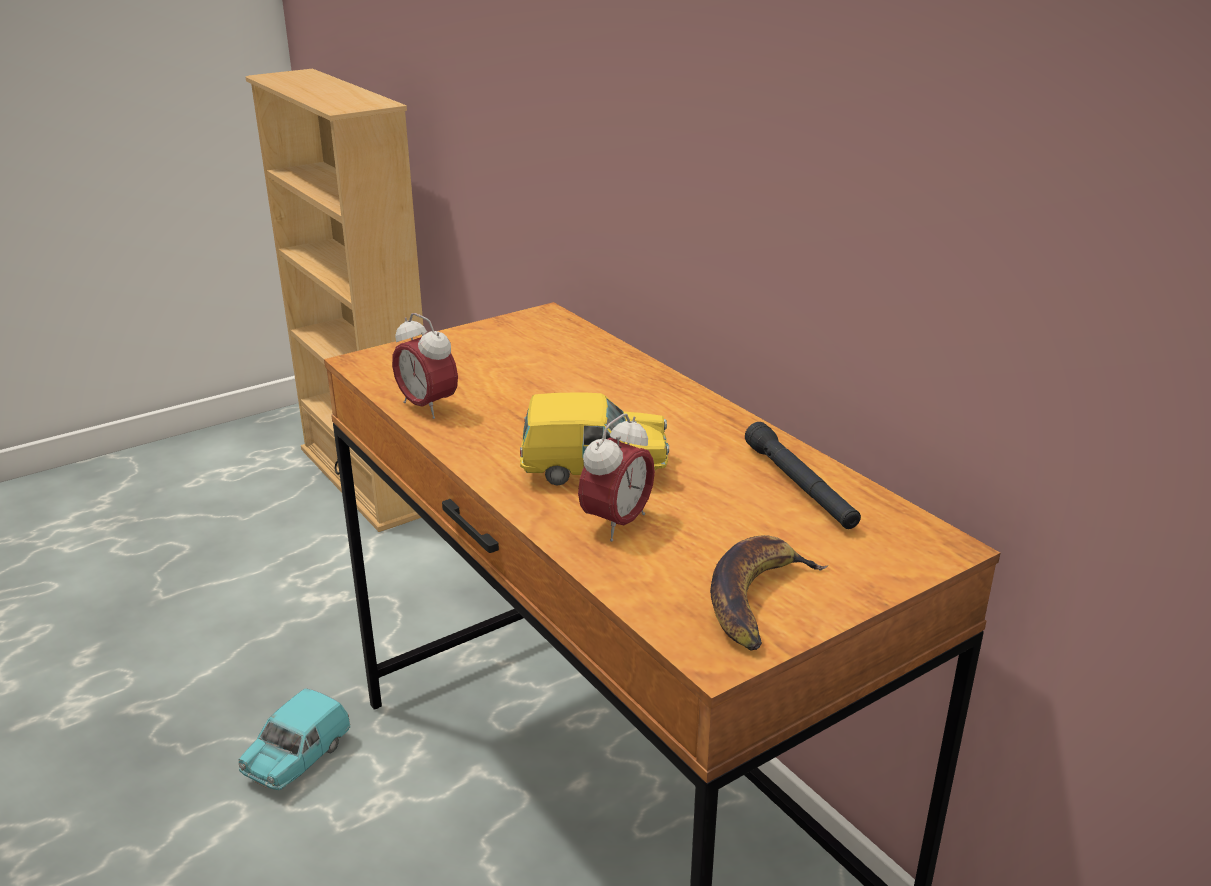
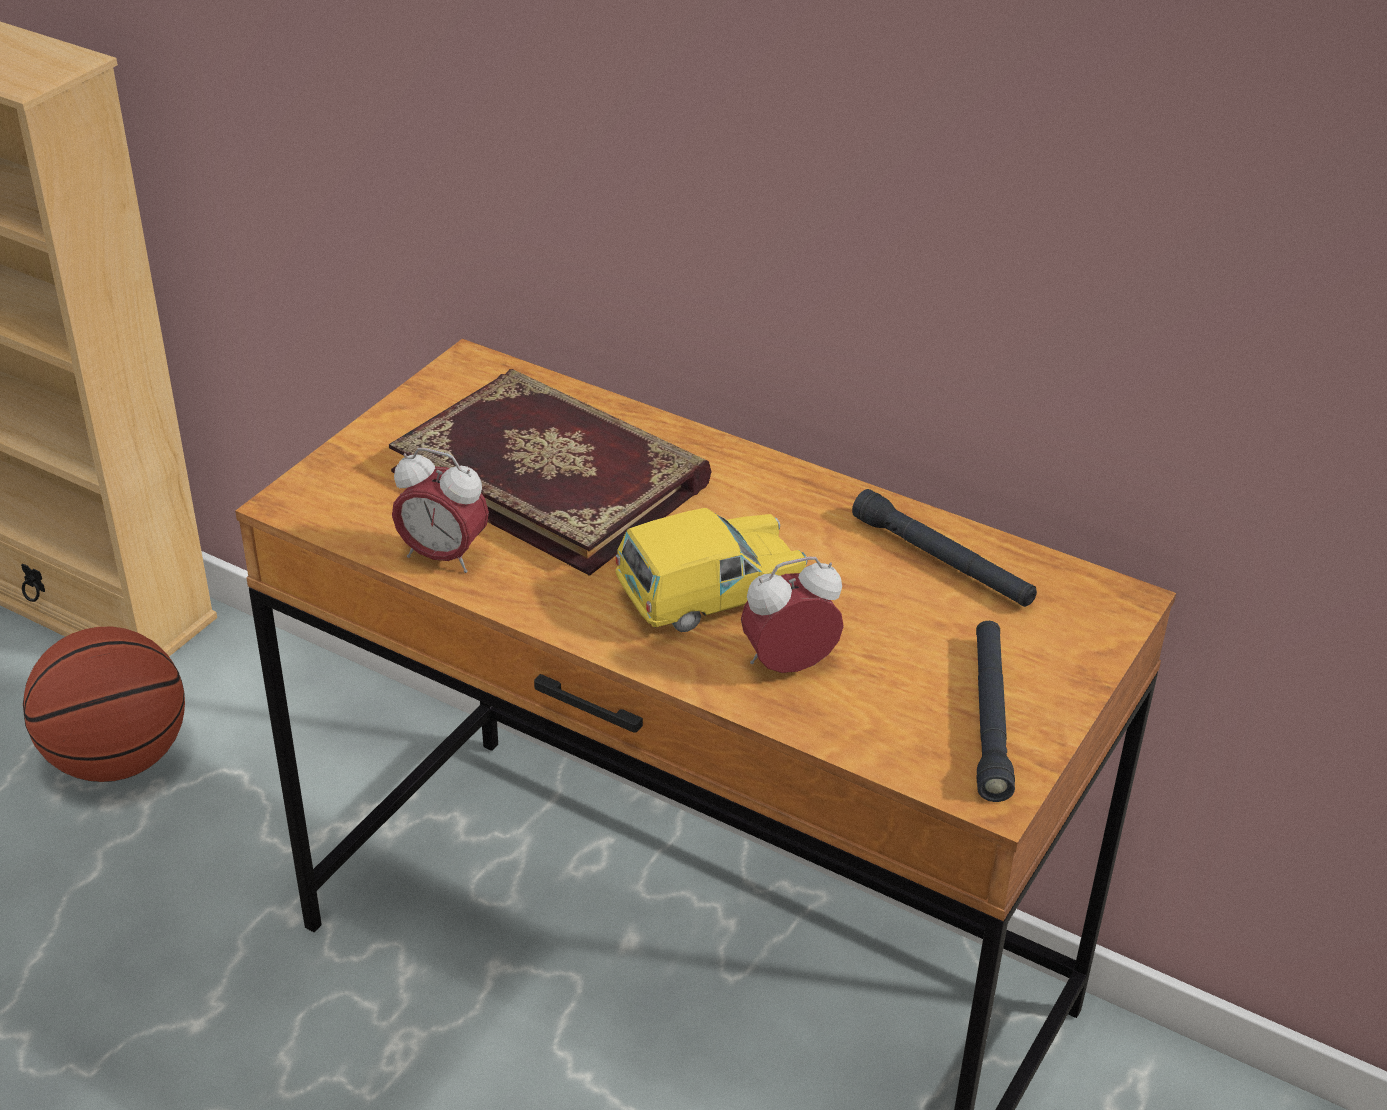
camera: 25 degrees left, 10 degrees up
turquoise toy car [239,688,350,790] -> none
alarm clock [578,413,655,542] -> alarm clock turned 120 degrees counterclockwise [741,557,844,673]
banana [710,535,828,651] -> black flashlight [976,621,1015,802]
none -> basketball [23,627,185,782]
none -> book [389,369,712,576]

